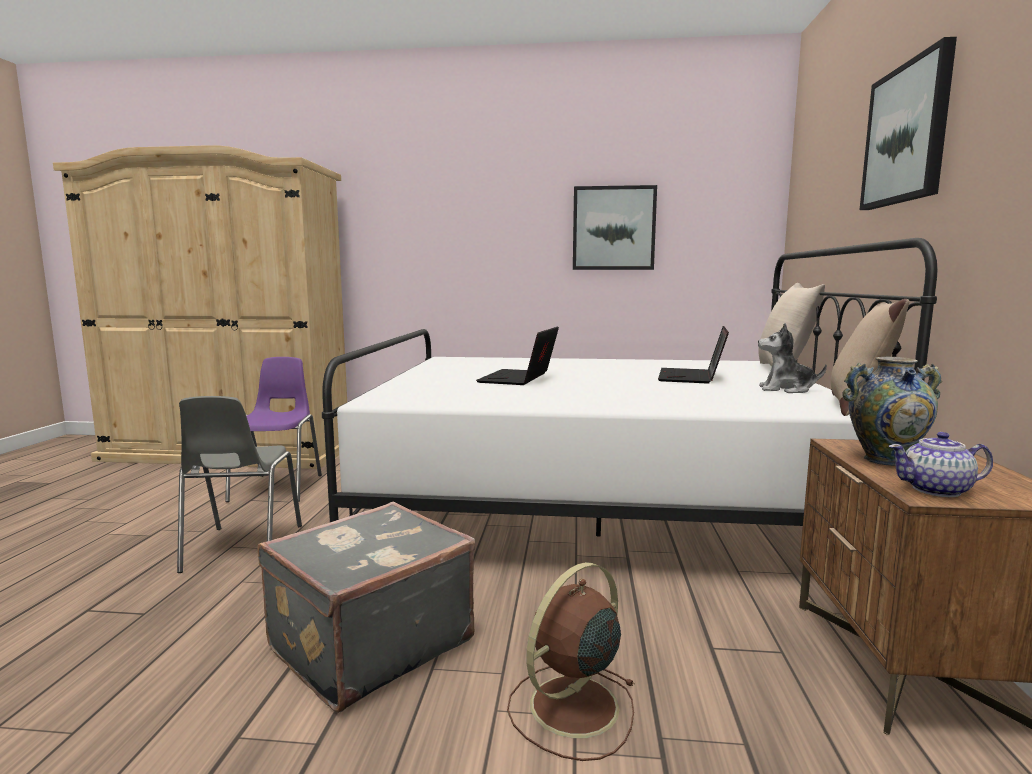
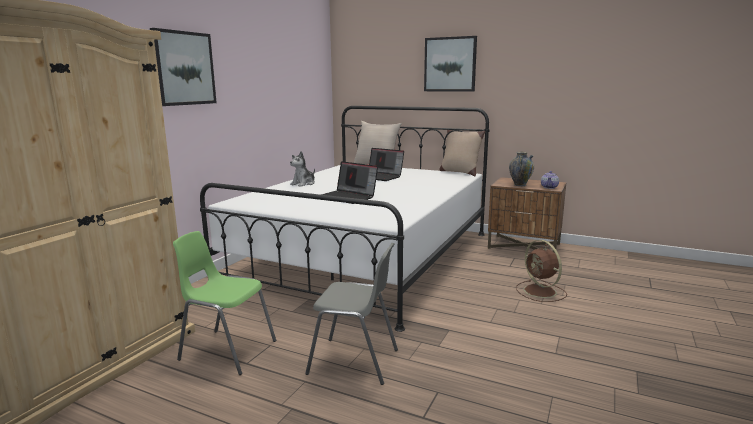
camera: 70 degrees left, 5 degrees up
purple chair [225,357,322,502] -> green chair [173,231,276,375]
grey suitcase [258,502,475,713] -> none
picture [573,185,657,270] -> picture moved to [150,28,217,106]
plush toy [758,323,827,393] -> plush toy moved to [290,151,315,186]

